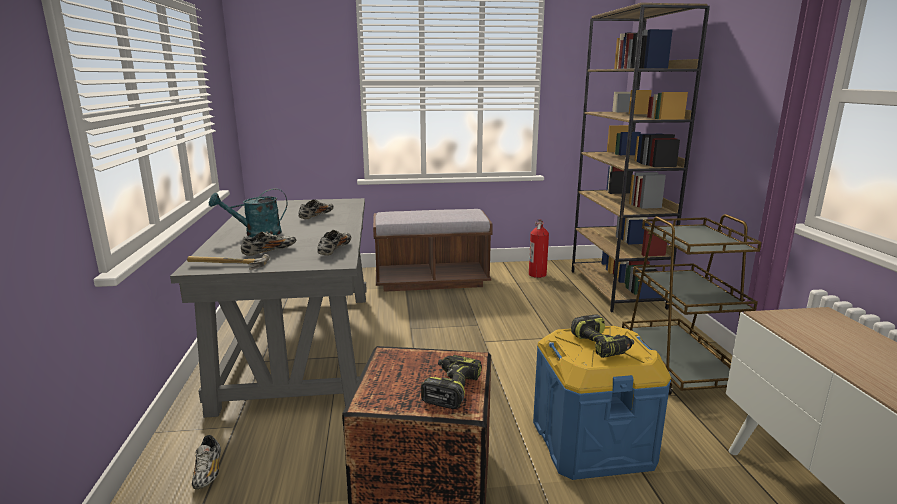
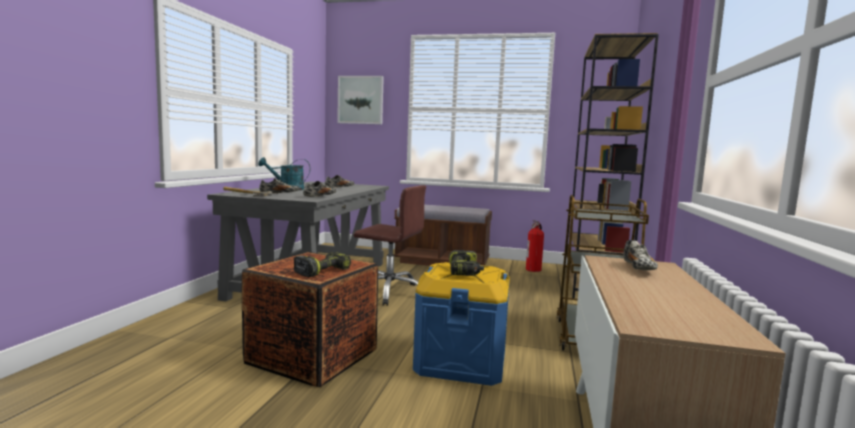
camera: 20 degrees right, 10 degrees down
shoe [192,435,221,489] -> shoe moved to [624,240,658,270]
none -> picture [337,76,384,125]
none -> brown office chair [354,185,426,306]

